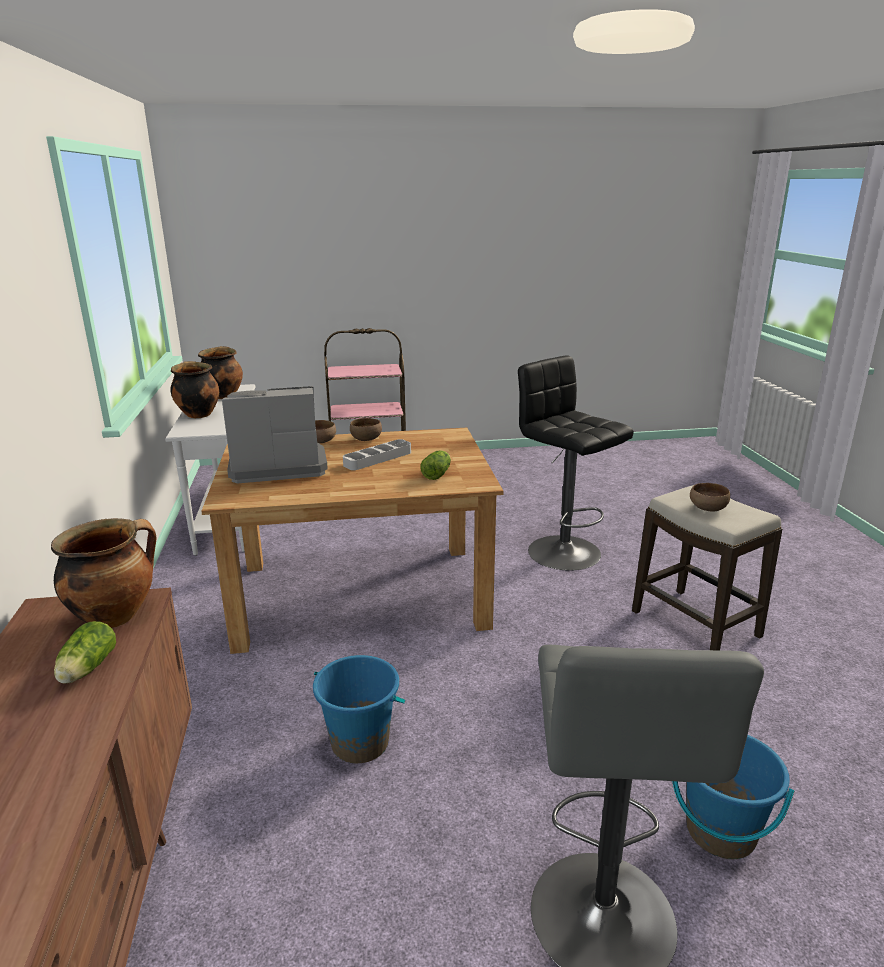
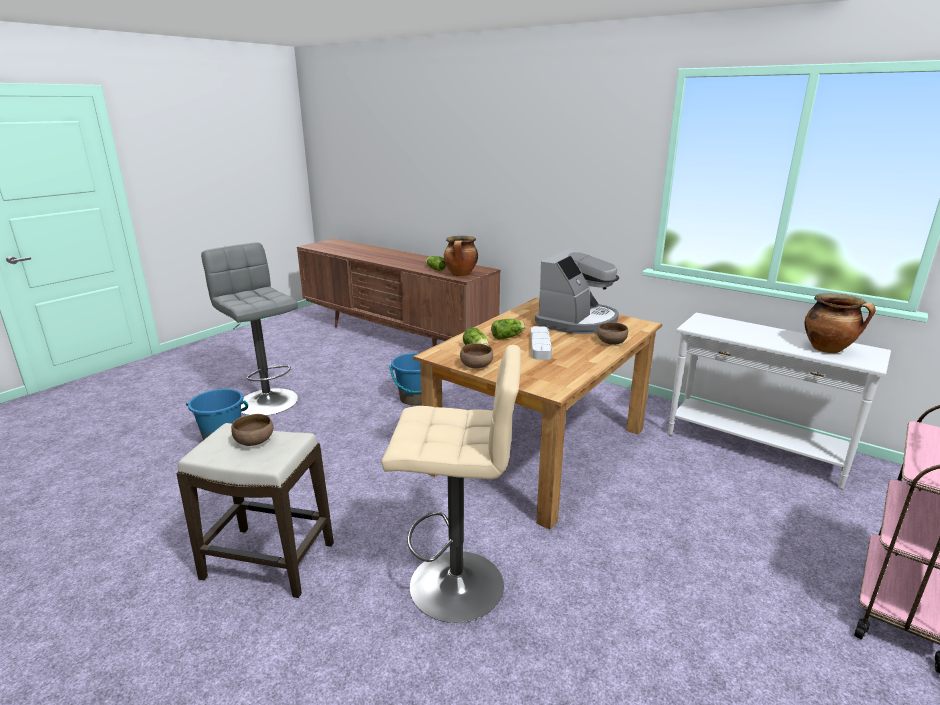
camera: 135 degrees right, 0 degrees up
cooking pot [170,361,219,418] -> none
brown bowl [350,418,382,441] -> brown bowl moved to [460,343,493,368]
black stool [518,356,634,571] -> beige stool [382,345,521,623]
none -> lettuce [491,319,526,340]

